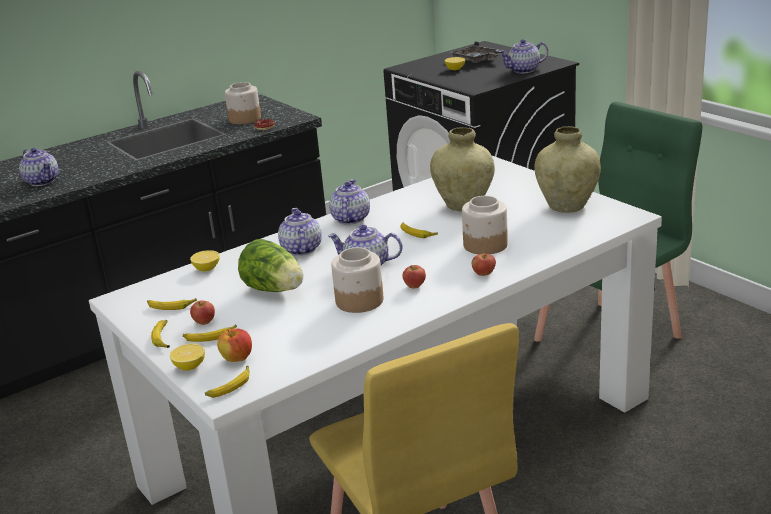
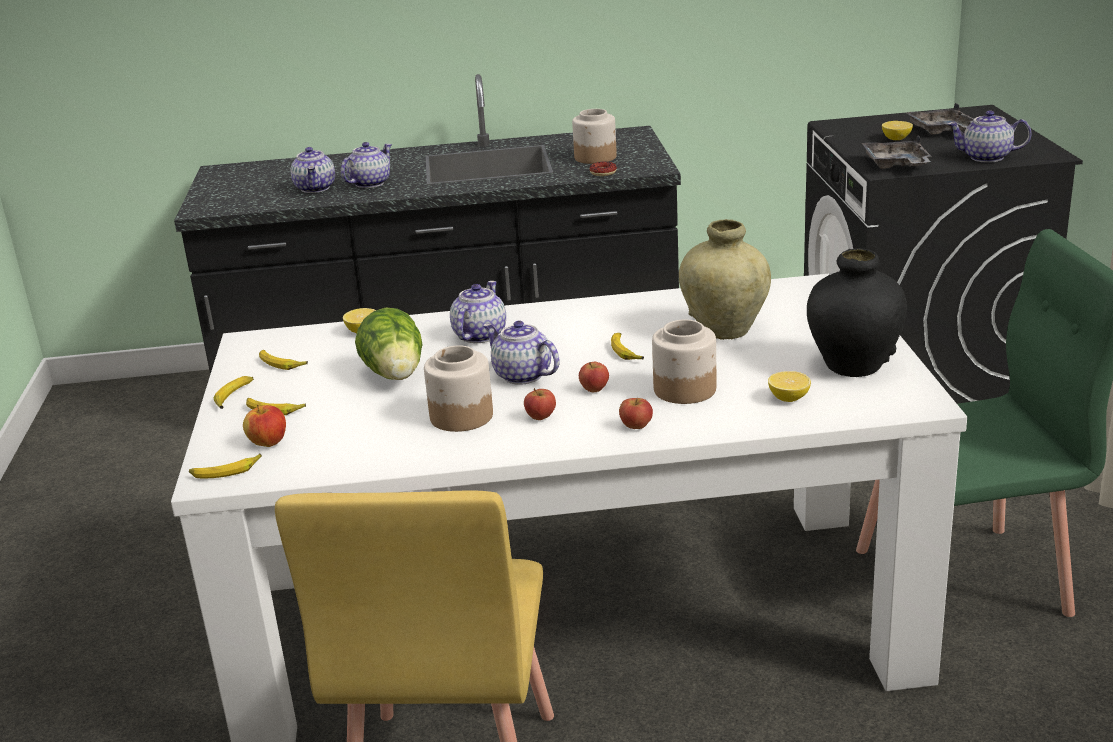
camera: 30 degrees right, 0 degrees up
lemon [170,344,205,371] -> lemon moved to [768,371,811,402]
apple [190,300,215,325] -> apple moved to [579,362,609,392]
teapot [329,179,370,225] -> teapot moved to [341,142,392,188]
beige vase [534,126,601,213] -> black vase [807,248,907,377]
none -> grey tray [862,136,932,169]

